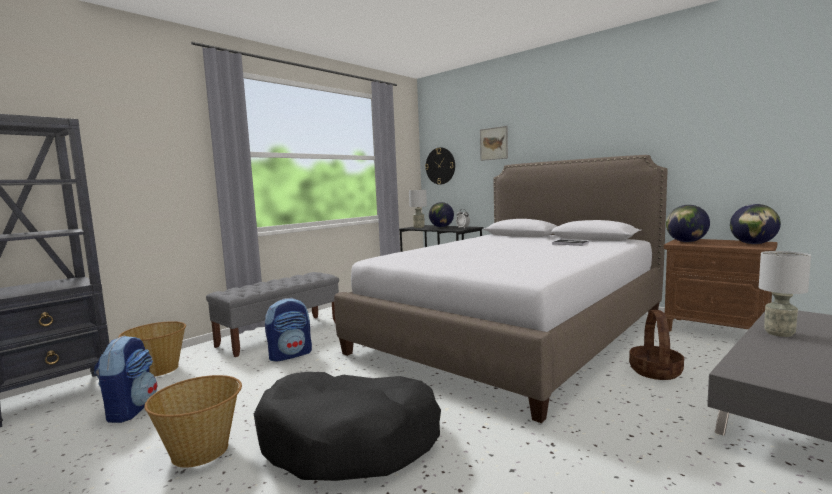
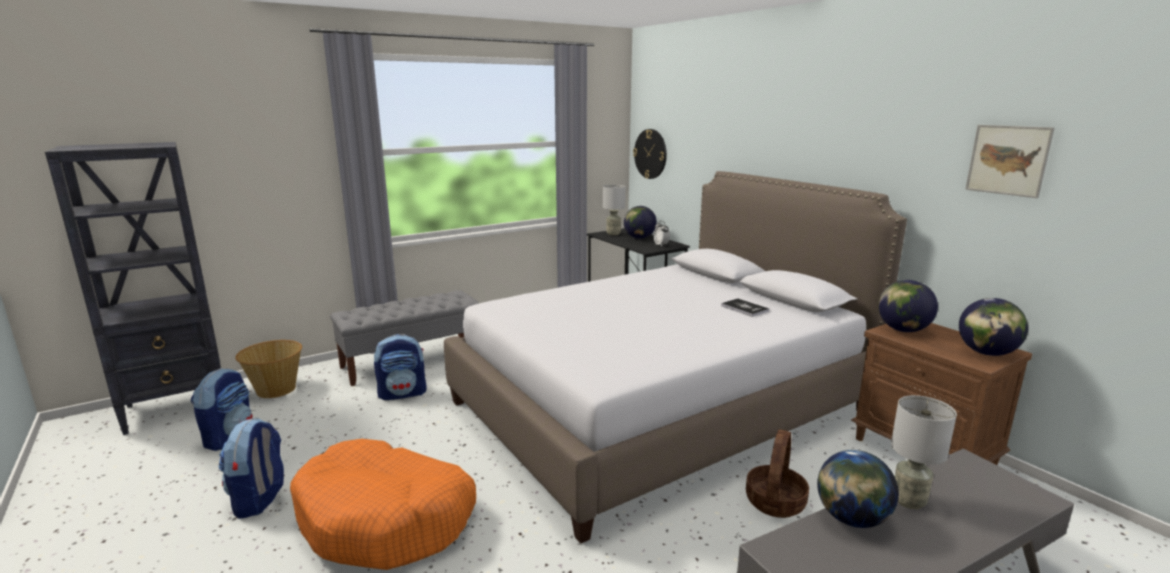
camera: 15 degrees right, 10 degrees up
basket [144,375,242,468] -> backpack [218,417,284,519]
black dog bed [254,372,441,481] -> orange dog bed [290,439,476,570]
picture [480,126,508,161] -> picture moved to [965,125,1055,198]
none -> globe [817,450,899,528]

